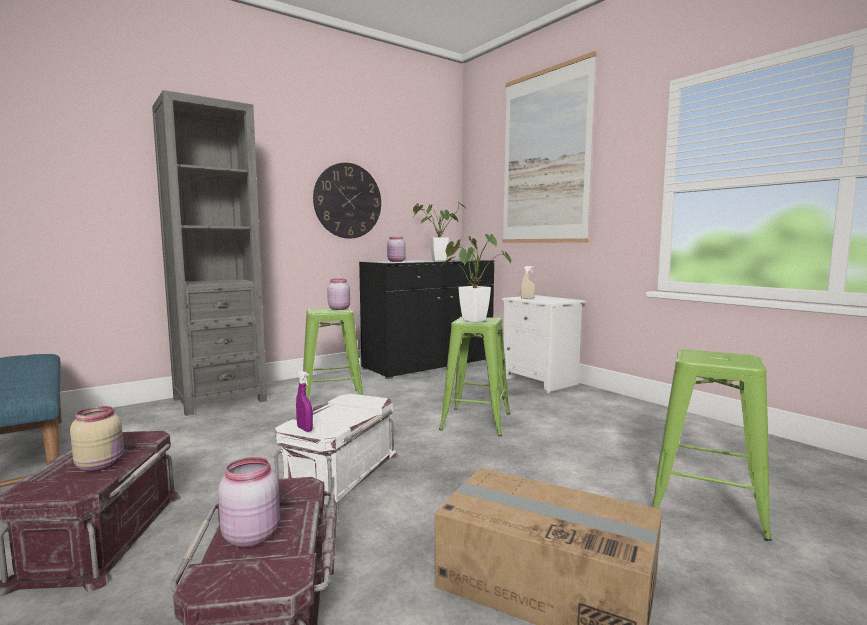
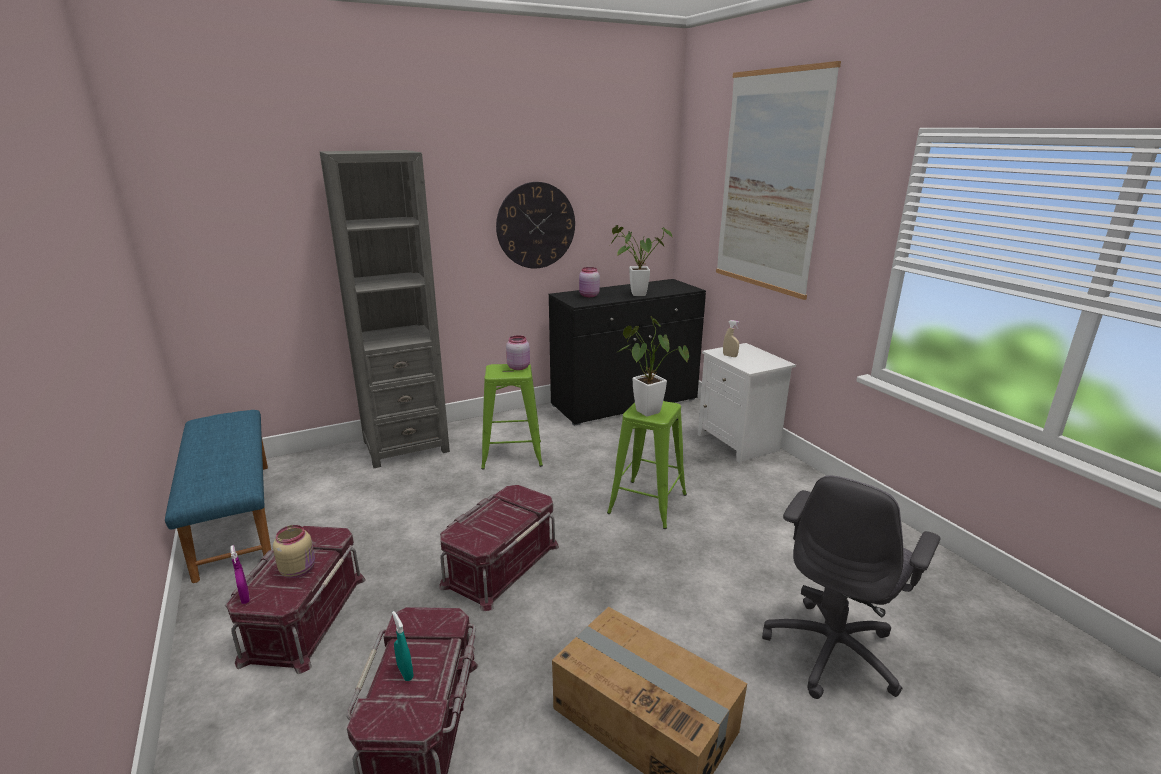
camera: 10 degrees right, 15 degrees up
pink jar [218,457,280,547] -> turquoise spray bottle [392,611,414,681]
white storage box [274,394,398,511] -> red storage box [440,485,559,611]
purple spray bottle [296,371,313,432] -> purple spray bottle moved to [230,545,250,604]
green stool [652,349,772,541] -> grey office chair [762,475,940,699]

